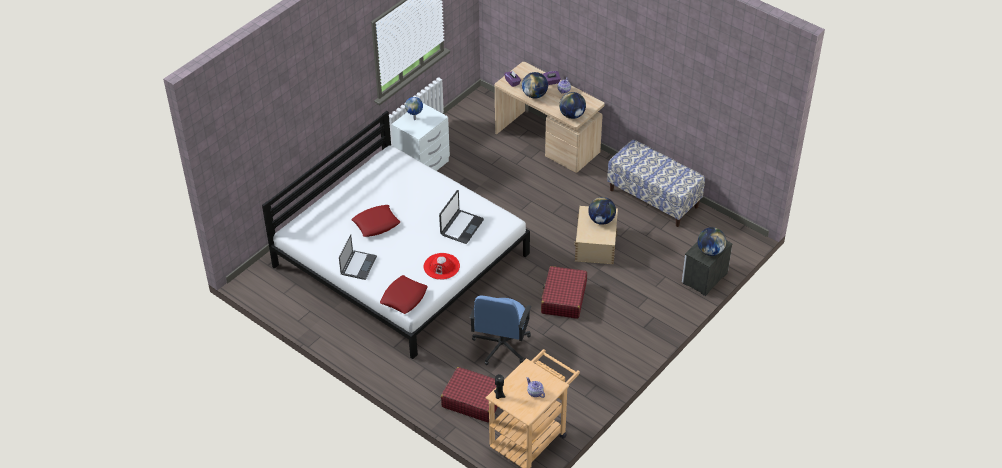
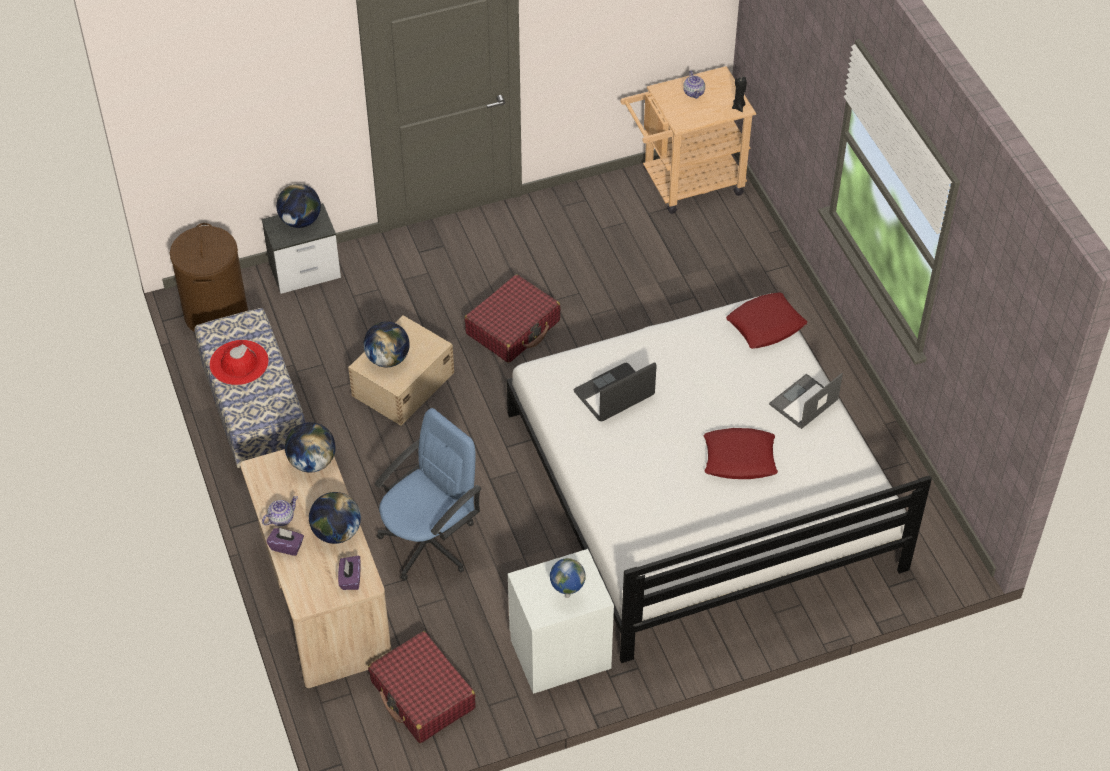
camera: 150 degrees left, 5 degrees up
red hat [424,253,460,280] -> red hat moved to [210,340,269,385]
red suitcase [441,367,498,423] -> red suitcase moved to [368,631,476,743]
blue office chair [470,296,532,365] -> blue office chair moved to [375,408,482,581]
none -> brown laundry basket [170,223,248,332]

